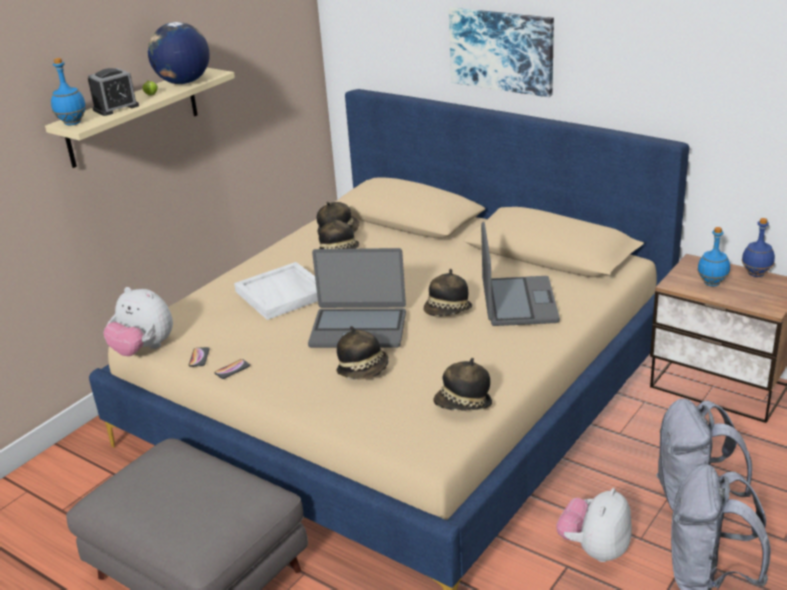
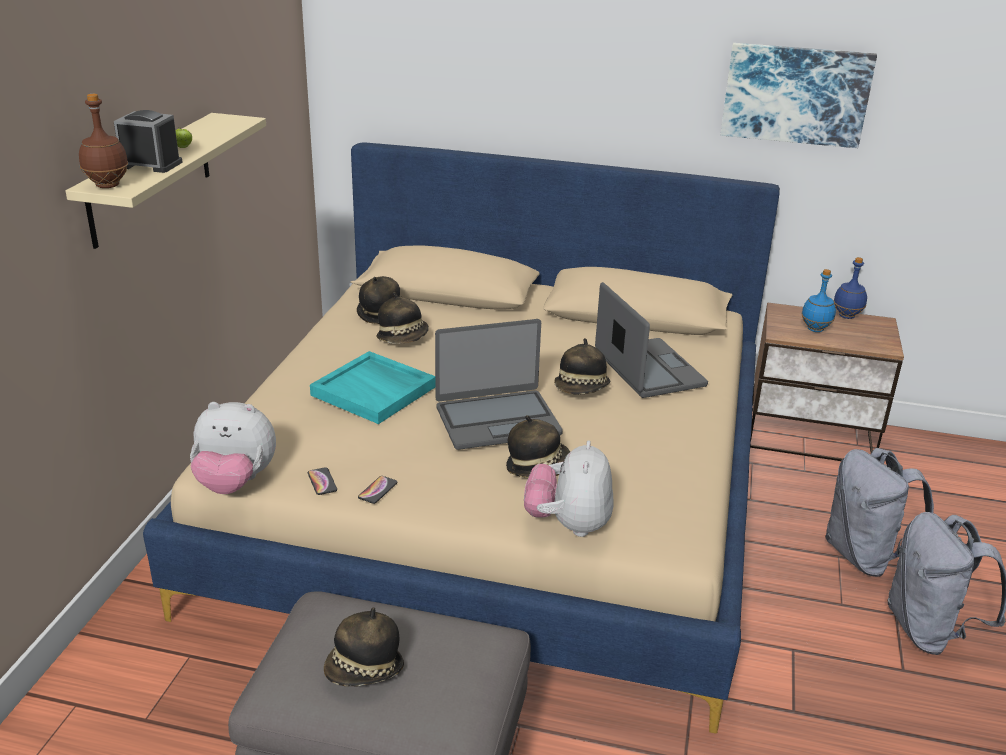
camera: 25 degrees left, 0 degrees up
blue bottle [51,58,86,125] -> brown bottle [79,94,128,188]
alarm clock [88,68,139,116] -> alarm clock turned 105 degrees counterclockwise [114,110,183,173]
globe [148,22,210,84] -> none
white tray [234,262,318,320] -> turquoise tray [310,351,435,424]
hat [434,358,492,411] -> hat moved to [324,607,404,687]
picture [449,7,554,97] -> picture moved to [721,43,877,148]
plush toy [556,488,632,562] -> plush toy moved to [524,440,614,537]

